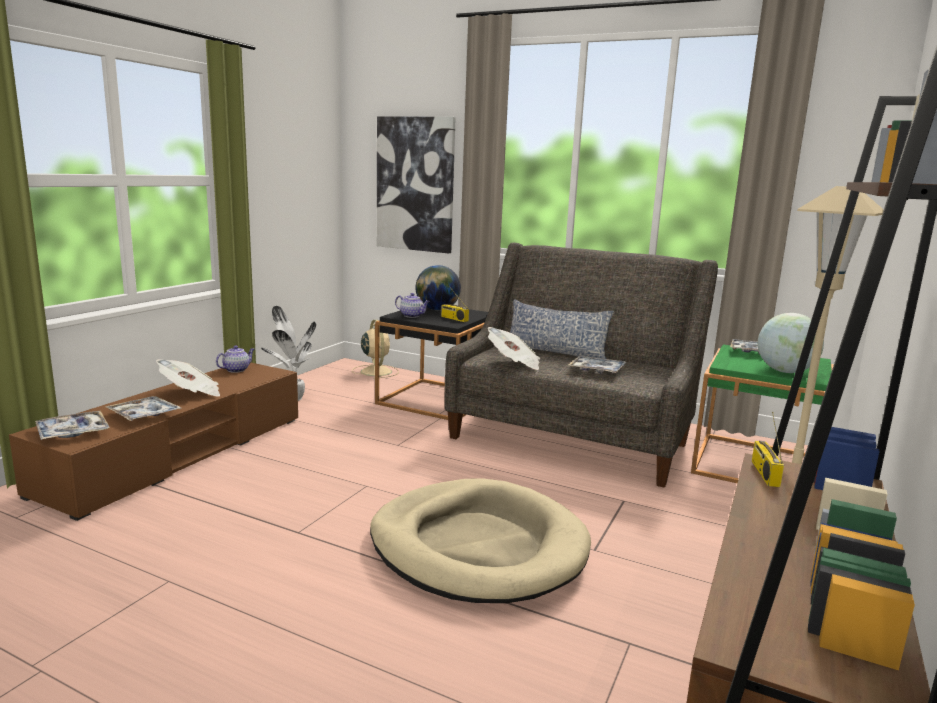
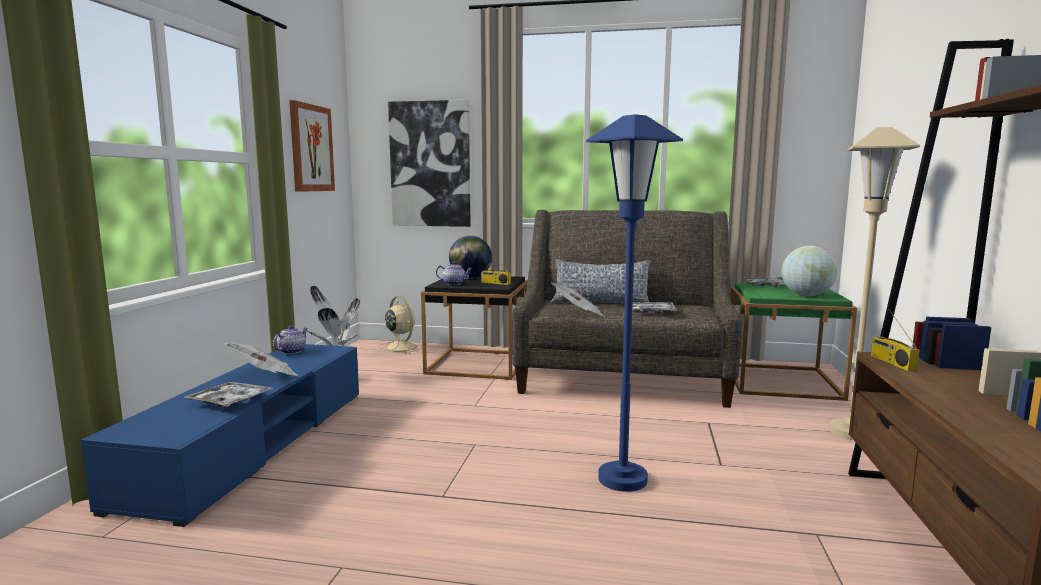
camera: 15 degrees left, 5 degrees down
brown tv stand [9,363,298,521] -> blue tv stand [81,344,359,527]
tray [35,411,110,440] -> none
beige dog bed [370,478,591,603] -> blue floor lamp [586,114,683,492]
none -> picture [289,100,335,192]

